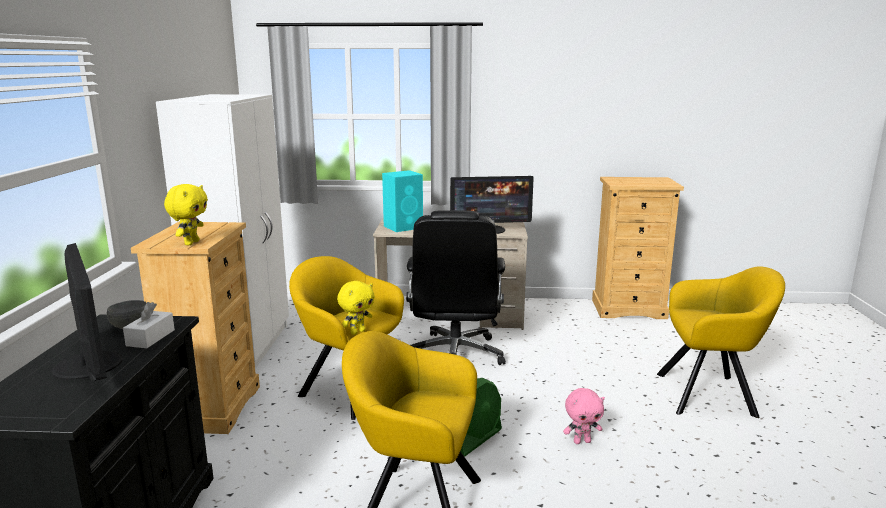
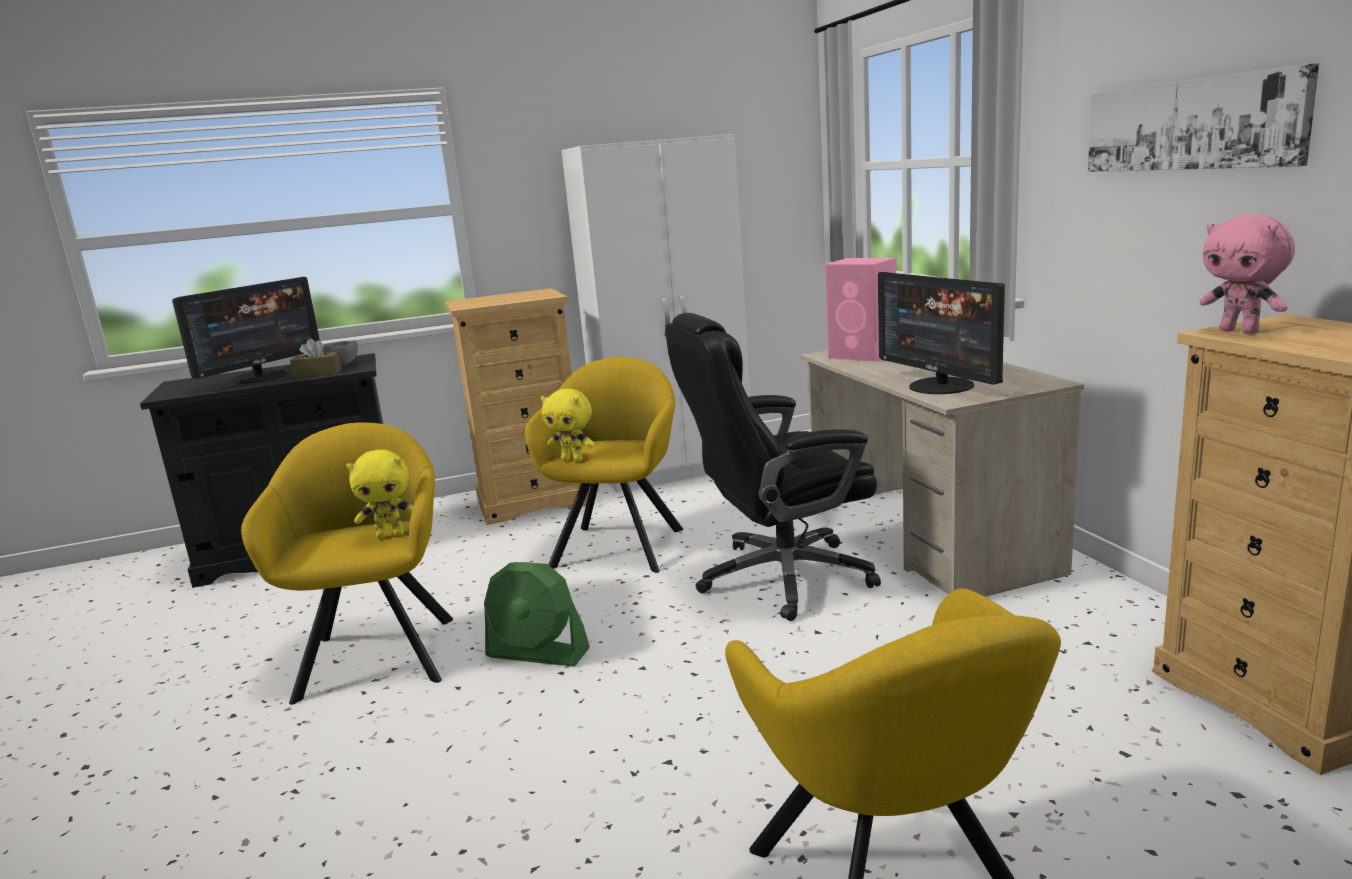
camera: 70 degrees right, 0 degrees up
white tissue box [123,302,175,348] -> brown tissue box [290,338,342,378]
yellow plush toy [164,184,208,245] -> yellow plush toy moved to [346,450,413,539]
turquoise speaker [382,170,423,232] -> pink speaker [825,258,896,362]
pink plush toy [563,388,605,444] -> pink plush toy moved to [1200,214,1295,334]
none -> picture [1088,63,1319,172]

